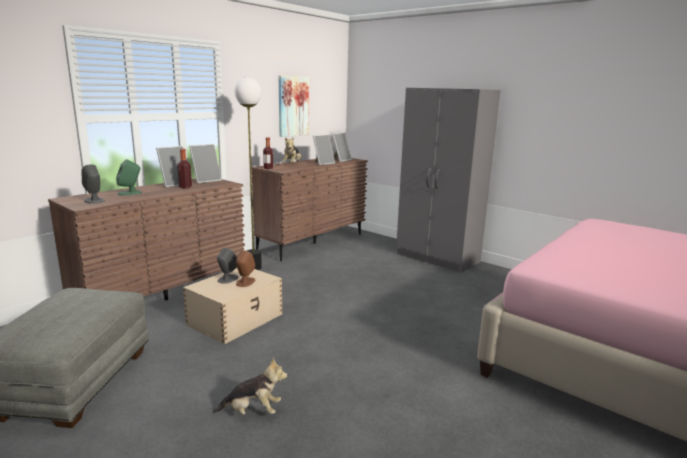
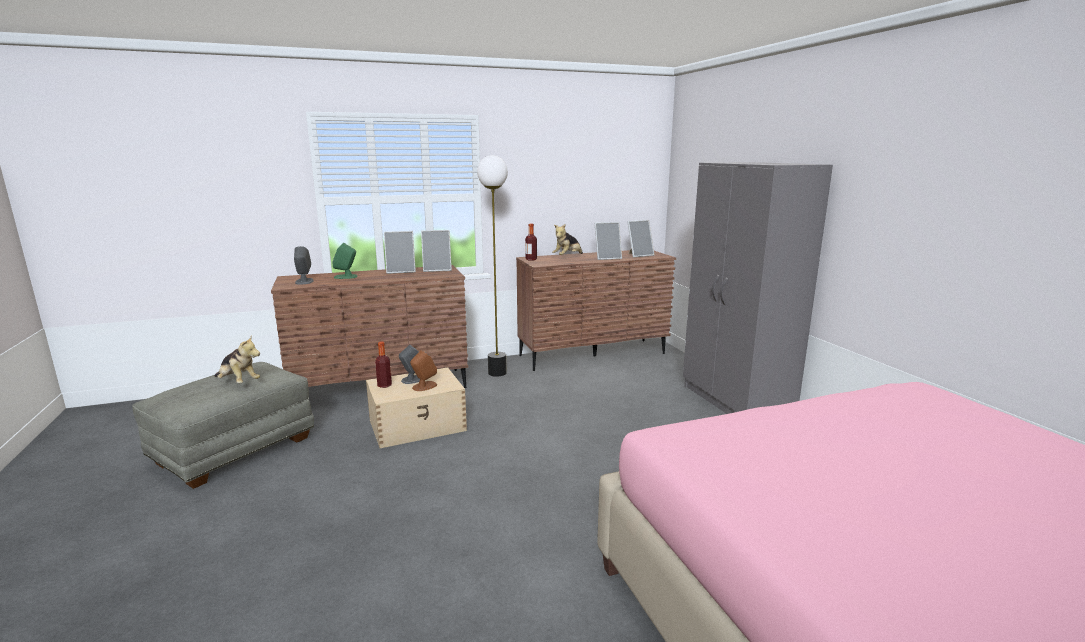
camera: 30 degrees right, 0 degrees up
bottle [177,149,192,188] -> bottle moved to [375,341,392,388]
plush toy [213,358,287,414] -> plush toy moved to [214,335,260,384]
picture [279,76,309,137] -> none

